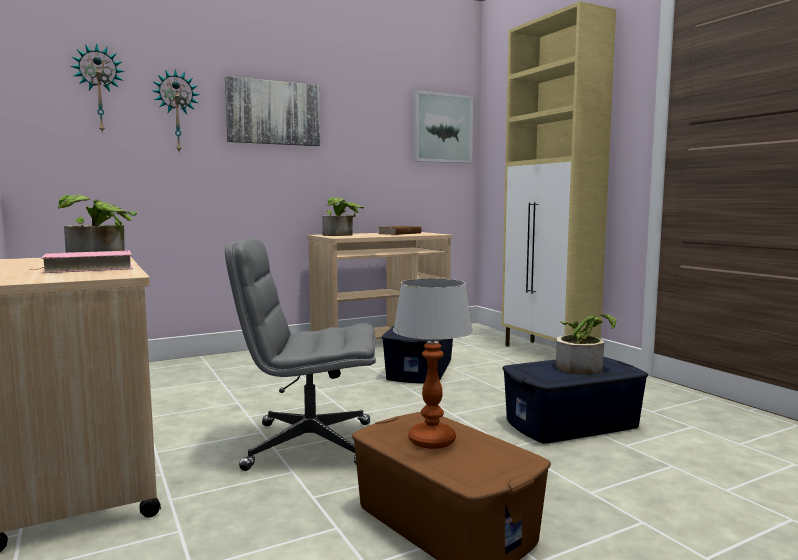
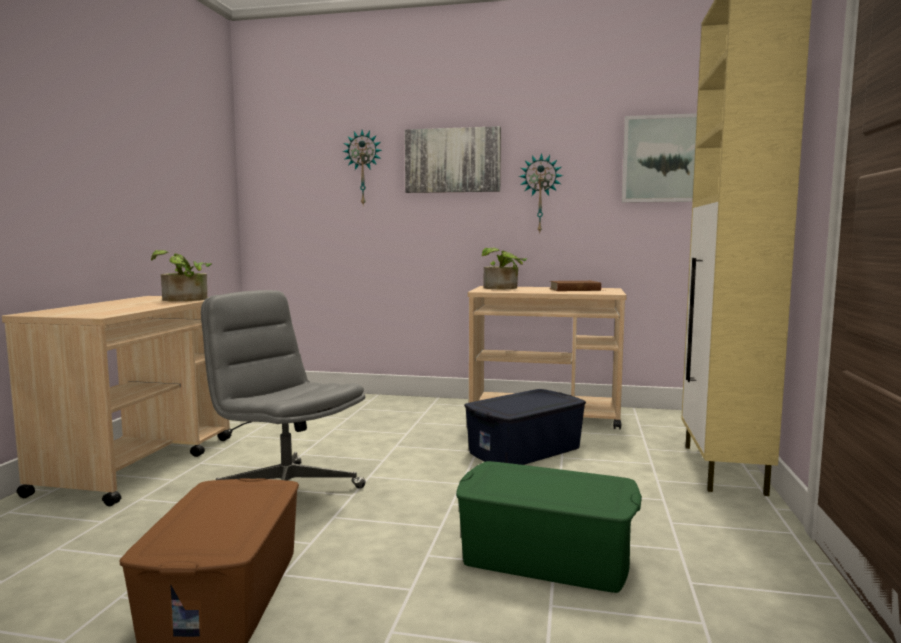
camera: 40 degrees right, 0 degrees up
pink book [30,251,133,273] -> none
wall clock [71,43,125,134] -> wall clock moved to [519,153,563,234]
table lamp [393,278,473,449] -> none
blue storage box [503,357,648,444] -> green storage box [456,461,642,593]
potted plant [556,314,616,375] -> none

